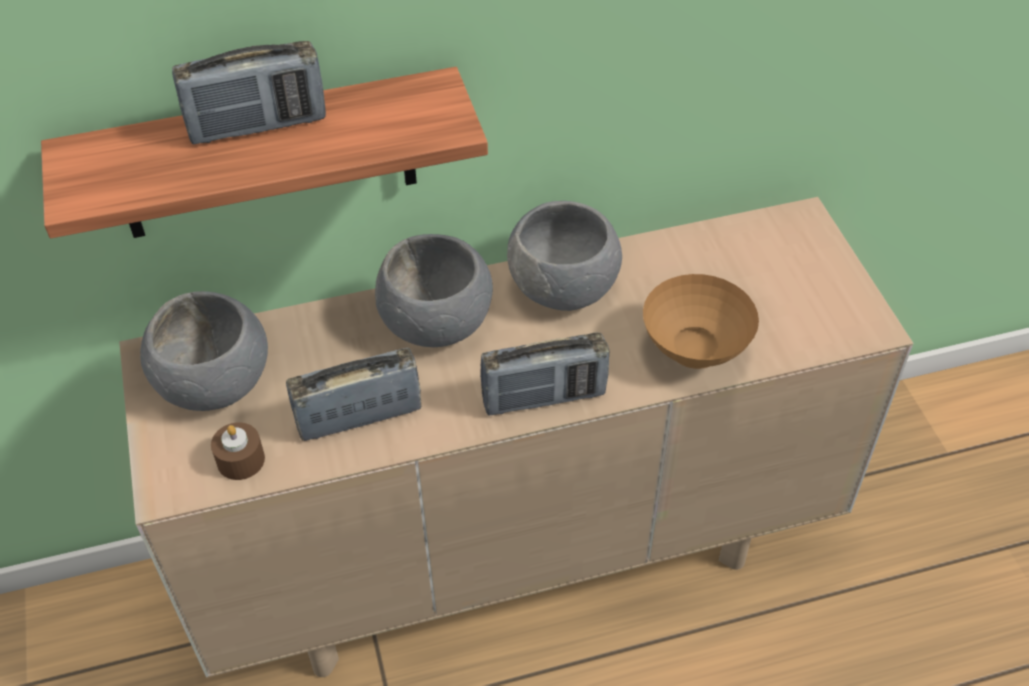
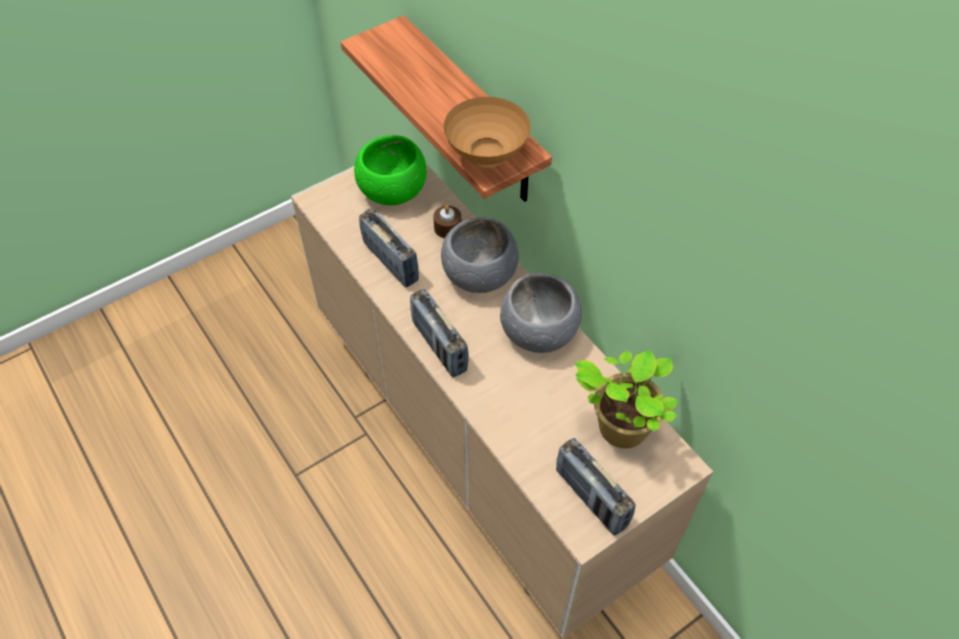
camera: 70 degrees right, 5 degrees up
grey bowl [140,291,268,411] -> green bowl [354,136,427,205]
radio [172,41,326,145] -> radio moved to [556,438,636,535]
brown candle [211,422,265,480] -> brown candle moved to [433,205,461,238]
brown bowl [643,274,759,369] -> brown bowl moved to [444,97,531,168]
none -> potted plant [574,350,678,448]

